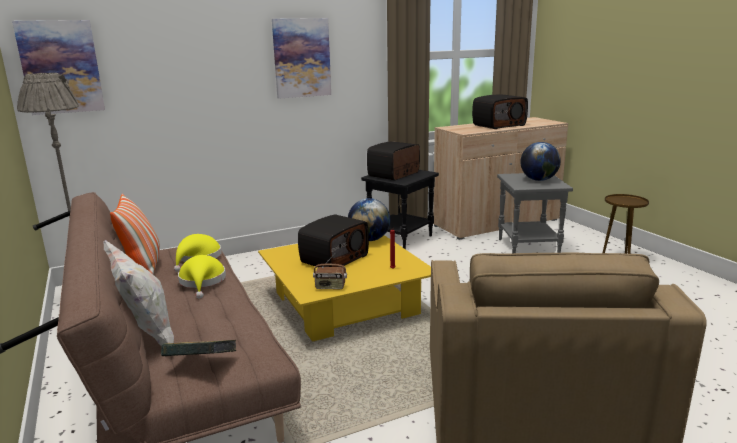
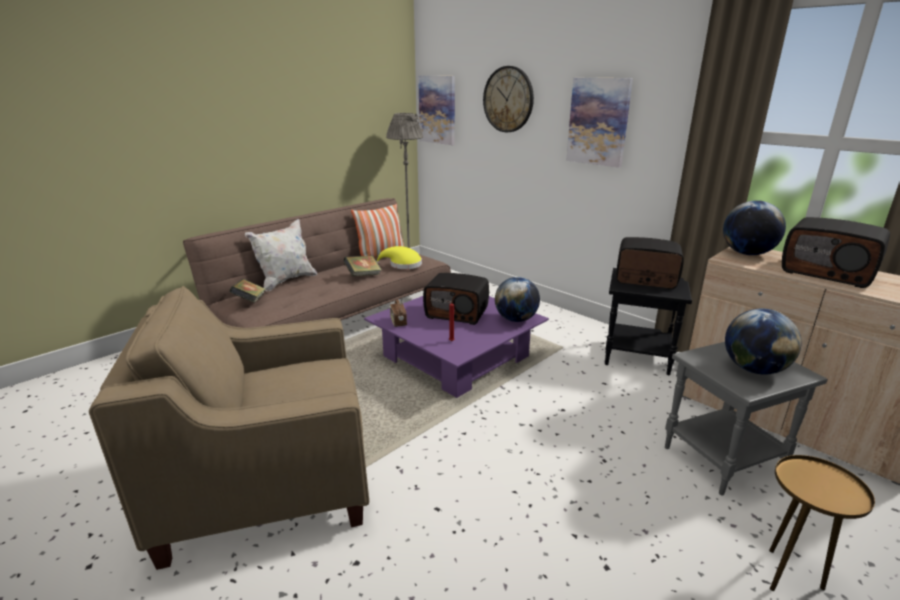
camera: 70 degrees right, 5 degrees up
yellow hat [178,255,226,299] -> book [343,256,382,276]
yellow coffee table [258,235,431,342] -> purple coffee table [364,296,549,398]
none -> wall clock [483,66,534,132]
none -> globe [723,200,786,255]

